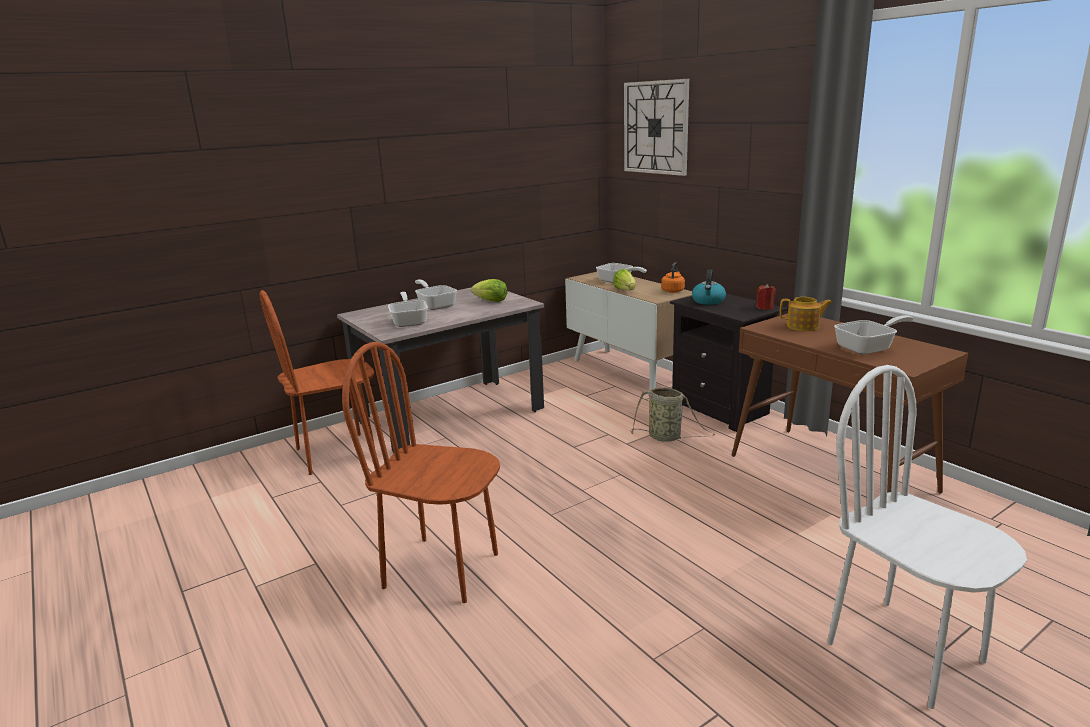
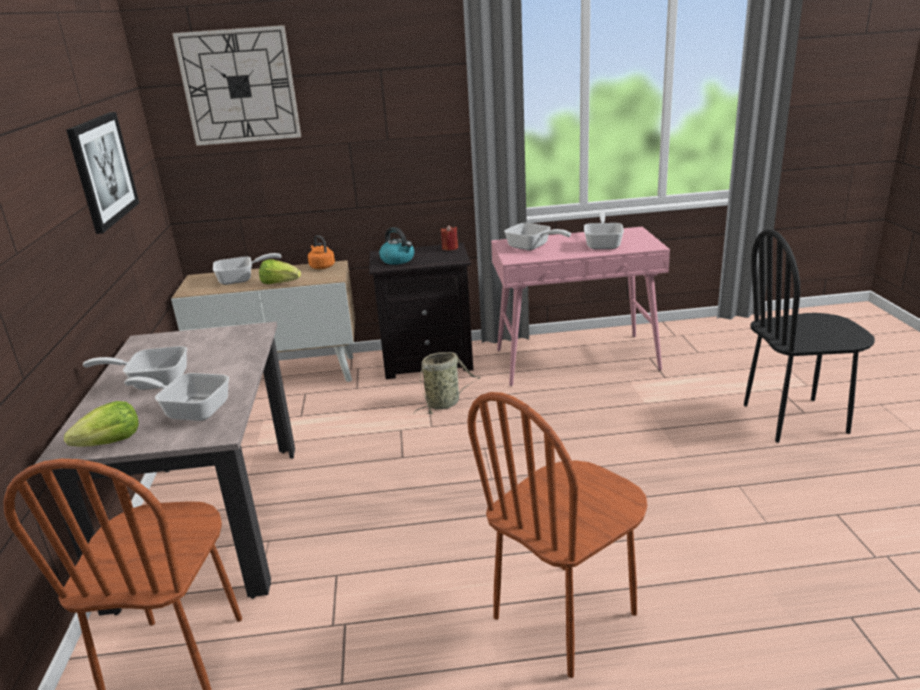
camera: 60 degrees left, 5 degrees up
lettuce [471,279,508,302] -> lettuce moved to [64,401,139,446]
brown console table [732,313,968,494] -> pink console table [491,227,670,386]
teapot [780,297,832,331] -> frying pan [504,223,571,250]
white chair [827,365,1027,709] -> black chair [744,229,875,443]
none -> picture [66,112,139,234]

